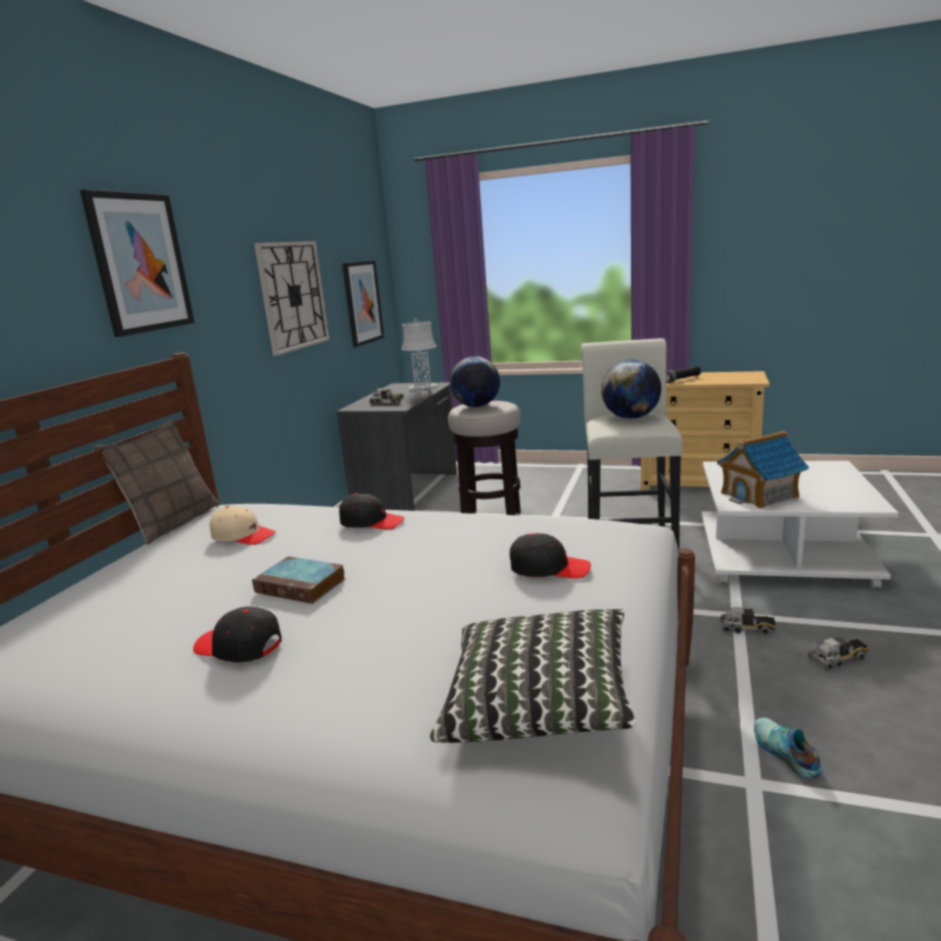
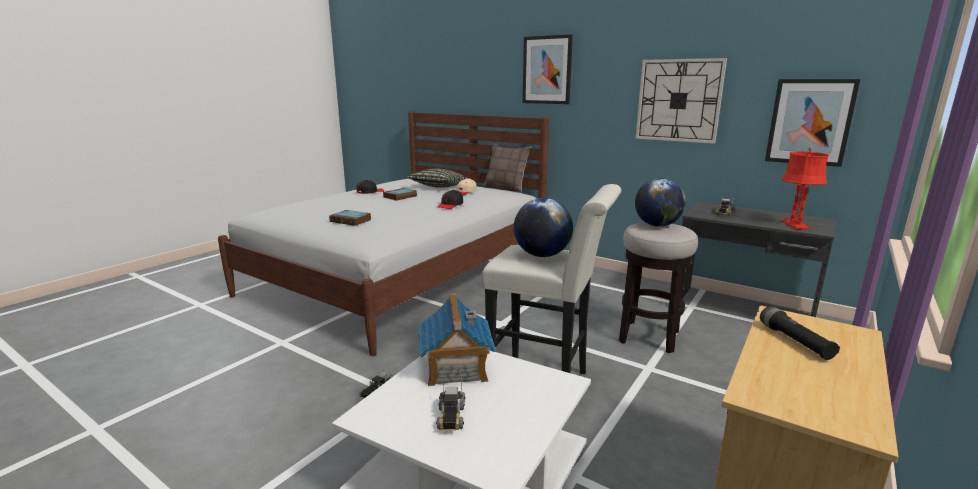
camera: 105 degrees right, 0 degrees up
grey table lamp [401,318,438,391] -> red table lamp [781,148,829,230]
pillow [430,609,636,743] -> pillow moved to [407,169,467,188]
black cap [510,533,591,578] -> book [329,210,371,226]
shoe [754,718,822,778] -> none
toy truck [808,636,869,671] -> toy truck moved to [436,381,466,431]

